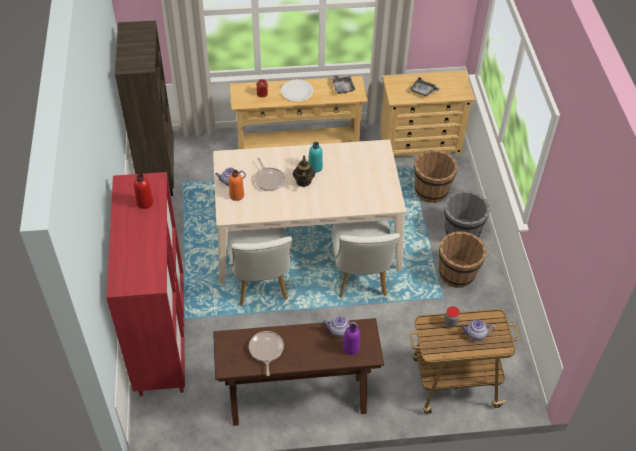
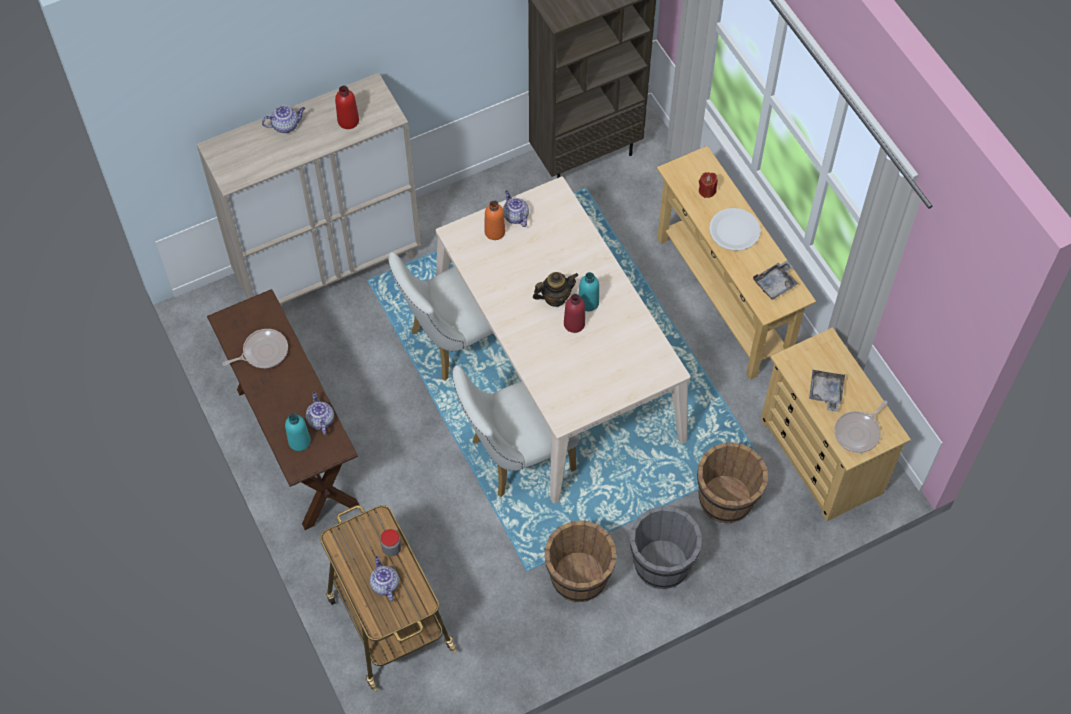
camera: 70 degrees right, 10 degrees up
red cabinet [106,172,185,396] -> beige cabinet [197,73,421,305]
frying pan [255,158,285,191] -> frying pan moved to [834,400,888,453]
purple bottle [343,324,360,355] -> turquoise bottle [285,413,311,451]
none -> teapot [262,105,305,133]
none -> red bottle [564,294,585,333]

